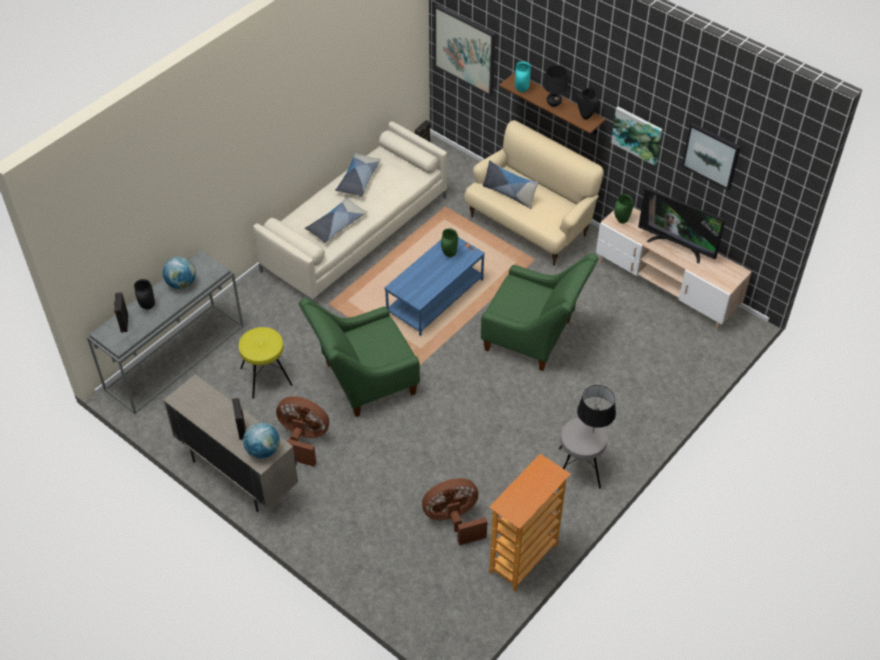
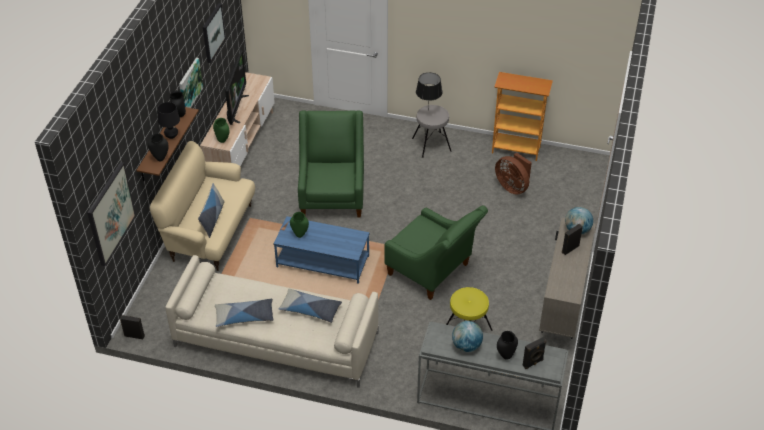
camera: 115 degrees left, 5 degrees down
brown fan [276,396,329,467] -> none
turquoise vase [515,61,531,92] -> black vase [148,133,169,162]

